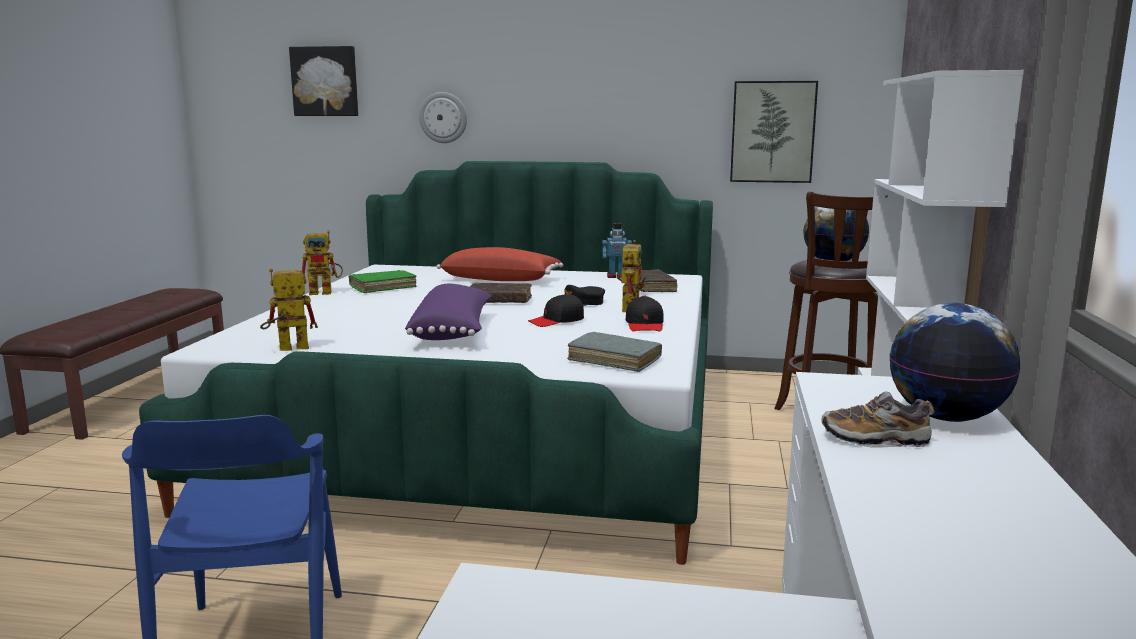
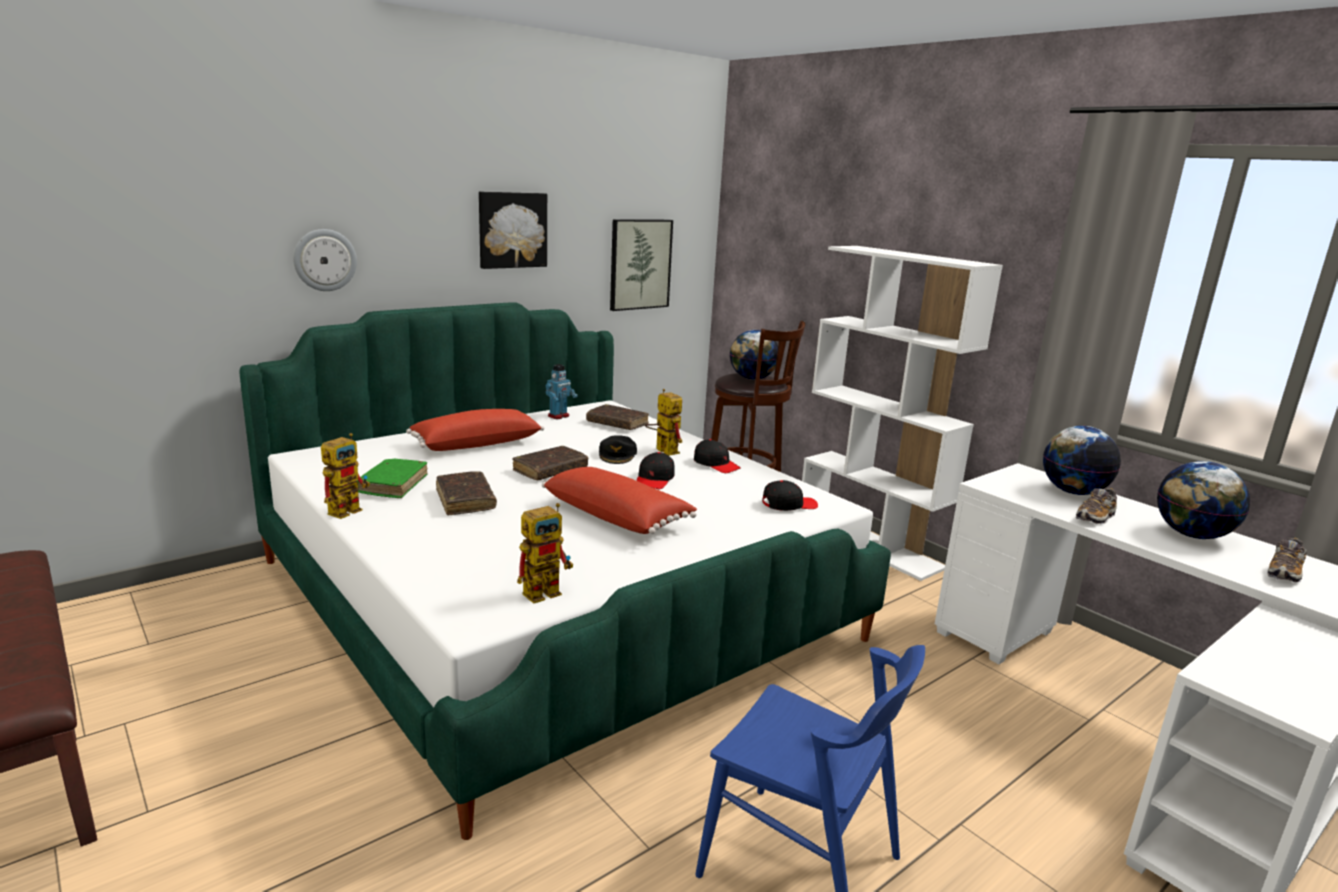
camera: 50 degrees left, 5 degrees up
toy robot [260,268,318,351] -> toy robot turned 150 degrees counterclockwise [517,503,573,604]
picture [289,46,358,116] -> picture moved to [479,192,547,269]
purple pillow [405,284,492,340] -> red pillow [542,467,697,534]
grey book [567,332,662,372] -> black cap [762,480,818,511]
none -> brown book [436,471,497,515]
none -> globe [1157,461,1250,539]
none -> shoe [1268,538,1307,583]

